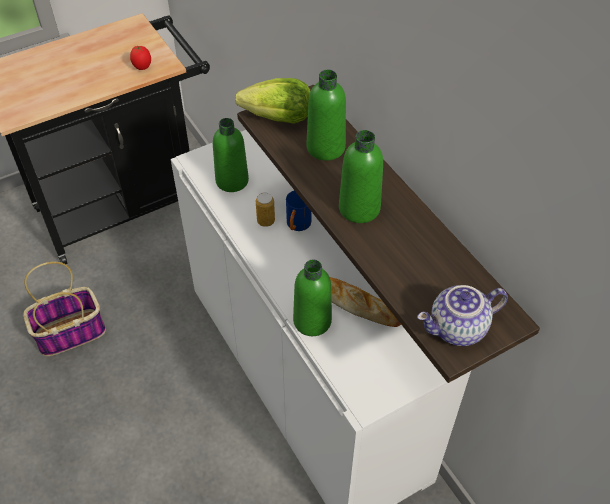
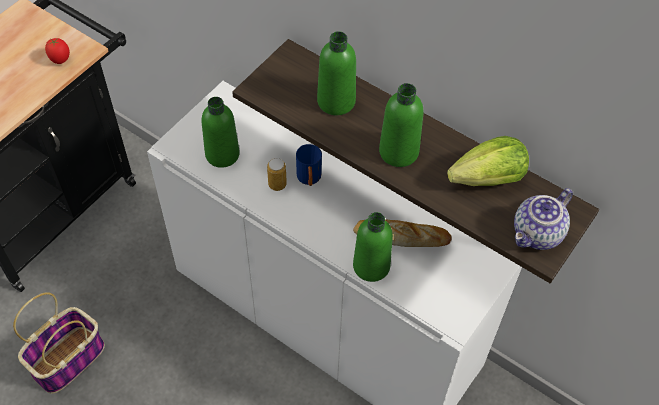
camera: 25 degrees left, 5 degrees up
lettuce [235,78,311,124] -> lettuce moved to [447,136,529,186]

